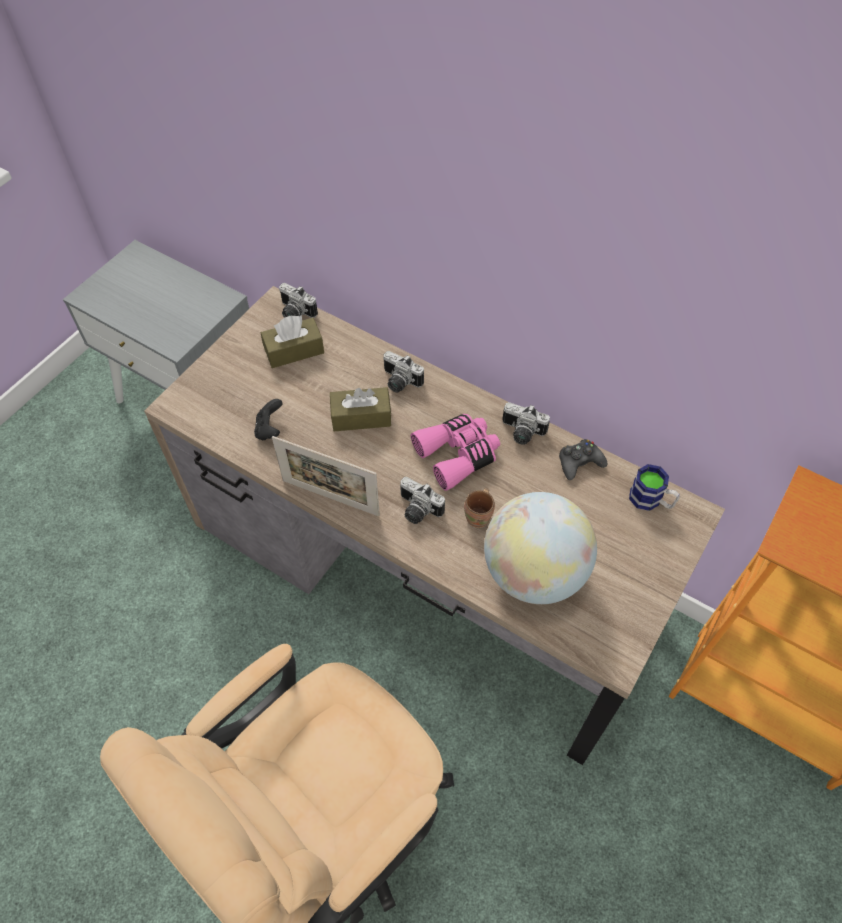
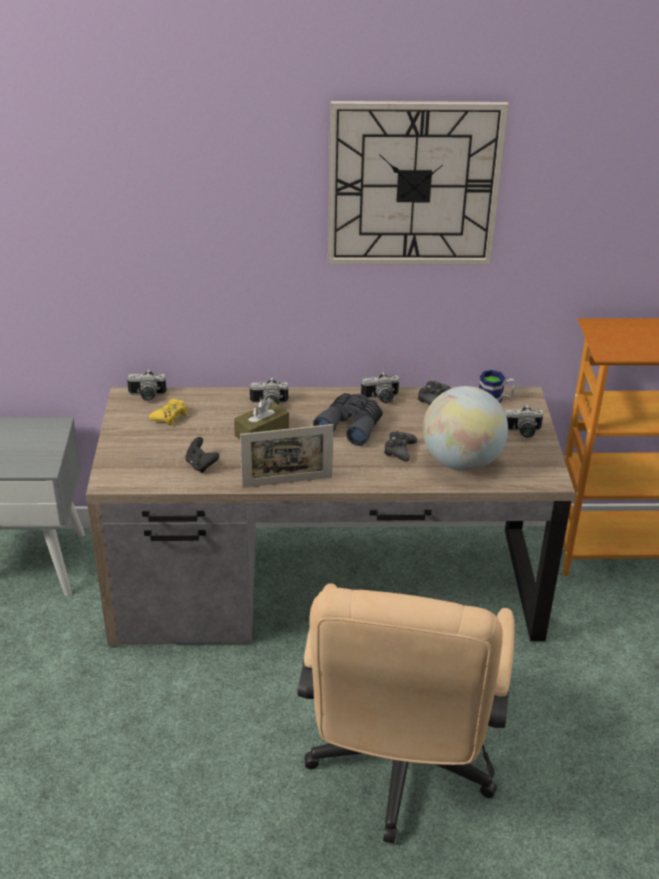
camera: 35 degrees left, 20 degrees down
brown tissue box [261,315,324,368] -> yellow game controller [149,399,188,426]
camera [400,477,445,524] -> camera moved to [505,404,543,438]
pink binoculars [411,414,500,491] -> grey binoculars [313,393,383,446]
brown mug [464,488,495,528] -> black game controller [383,431,417,462]
none -> wall clock [328,101,509,265]

